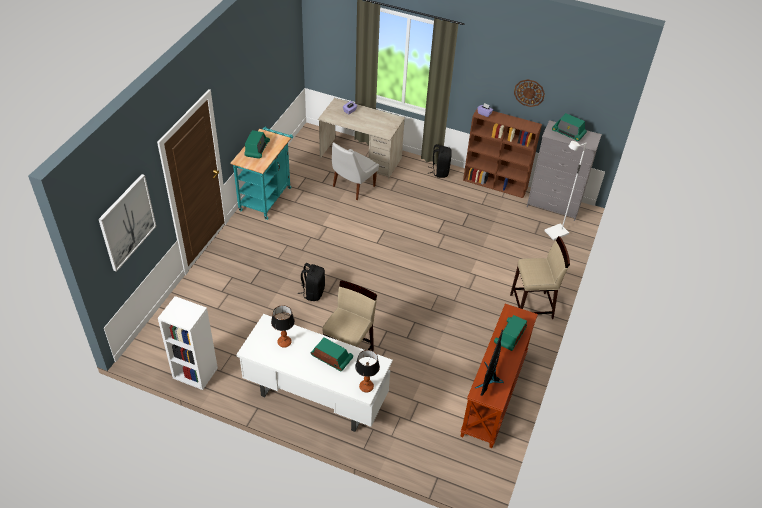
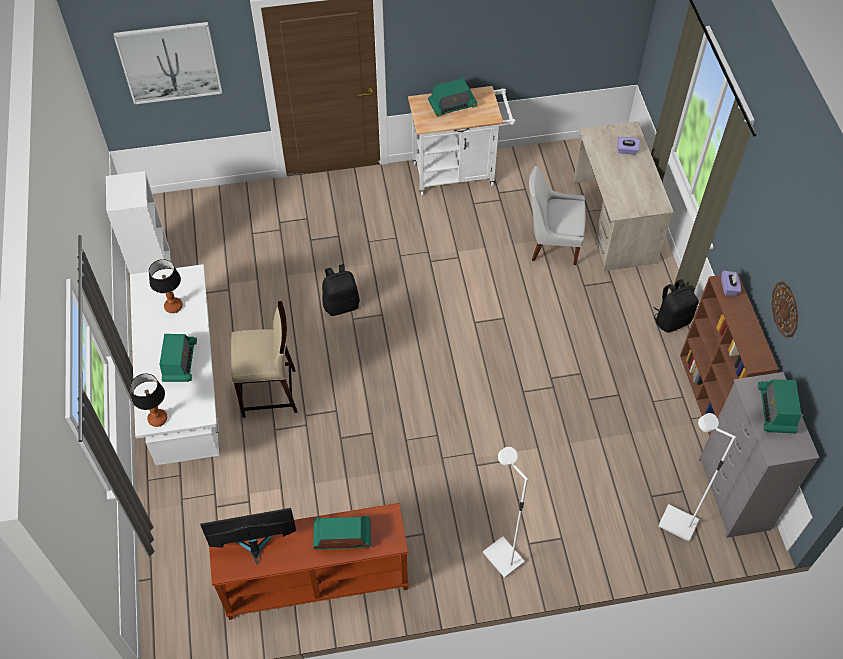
camera: 60 degrees right, 10 degrees up
turquoise cart [231,127,293,220] -> white cart [408,86,515,196]
beige stool [510,236,570,319] -> white floor lamp [483,447,528,578]

